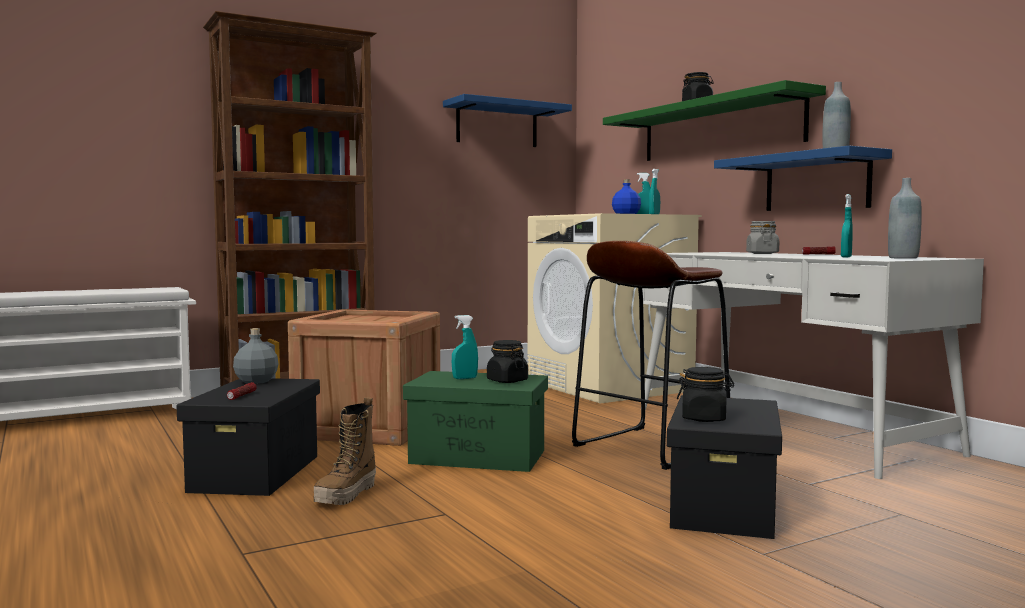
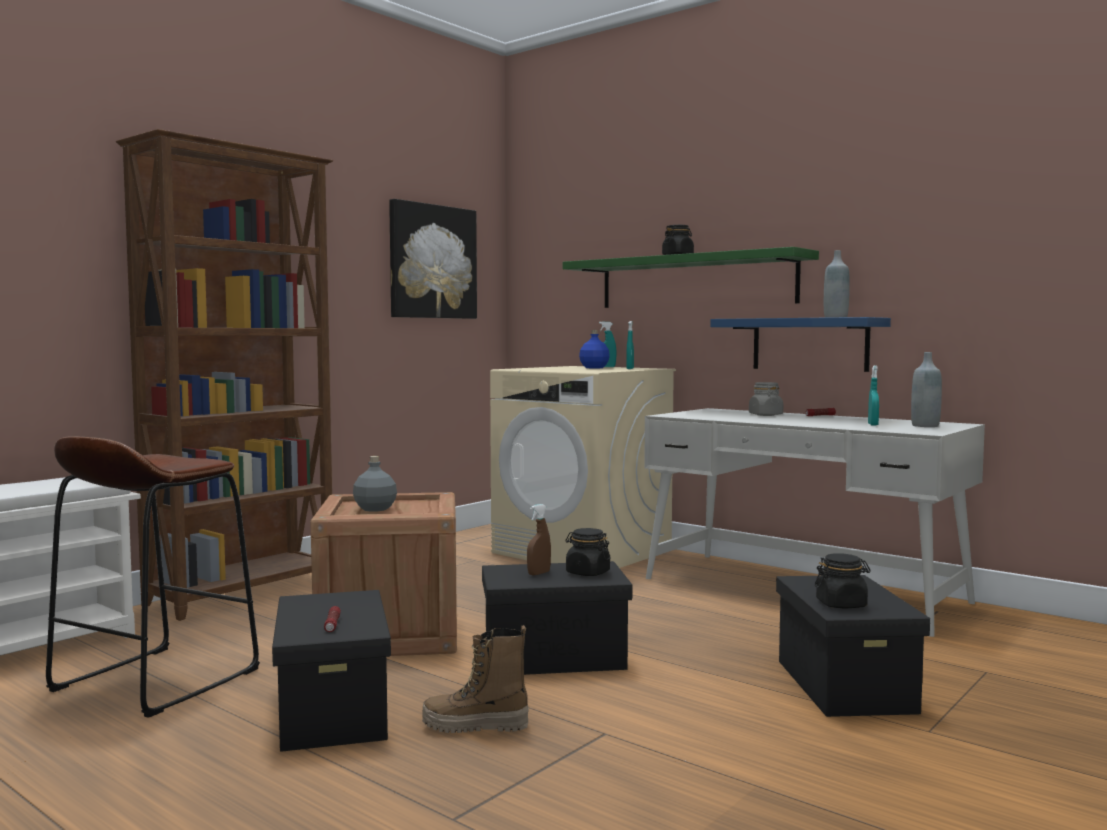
camera: 20 degrees left, 0 degrees up
grey bottle [233,328,279,384] -> grey bottle moved to [353,456,397,512]
boot [314,397,376,505] -> boot turned 90 degrees clockwise [422,625,529,733]
green storage box [403,371,548,472] -> black storage box [482,561,632,675]
blue shelf [443,94,572,147] -> picture [389,199,477,319]
turquoise spray bottle [452,315,478,379] -> brown spray bottle [527,504,551,575]
brown stool [572,241,731,470] -> brown stool moved to [46,436,260,718]

